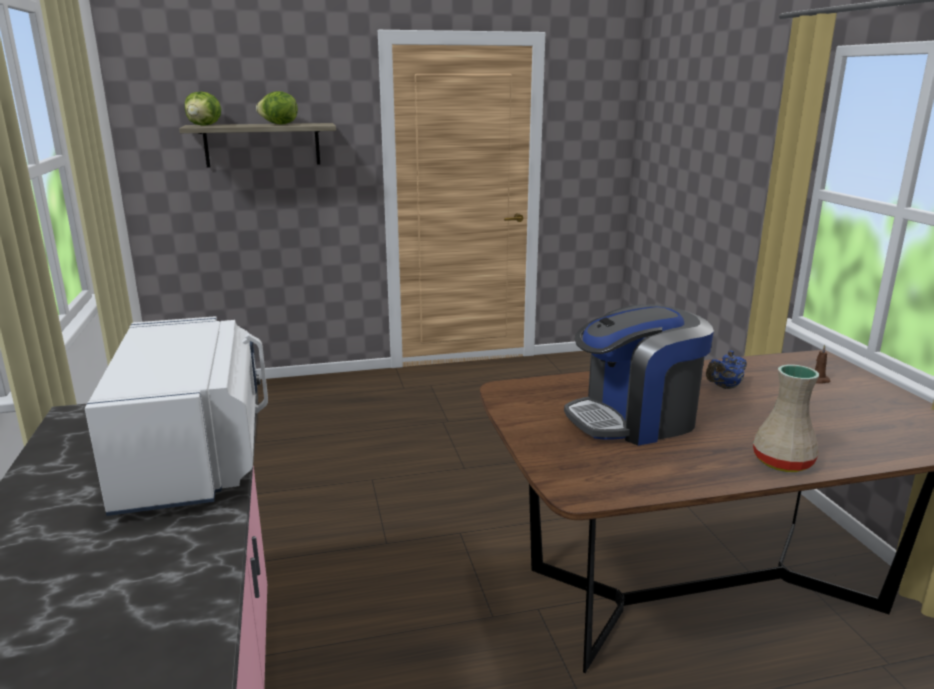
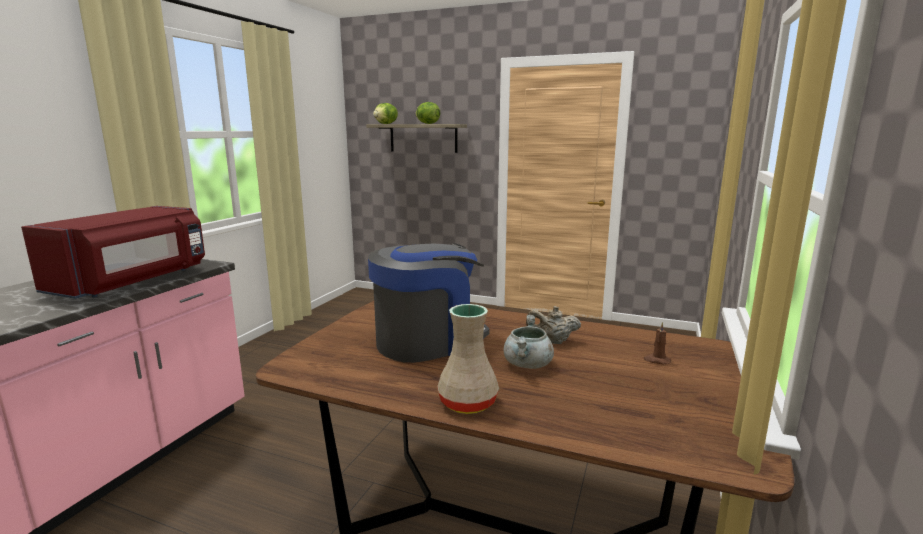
camera: 35 degrees right, 5 degrees down
white microwave [85,316,268,516] -> red microwave [21,206,205,299]
coffee machine [564,304,714,446] -> coffee machine turned 135 degrees clockwise [368,243,489,363]
blue teapot [706,350,747,389] -> beige teapot [526,306,581,344]
none -> grey cooking pot [504,315,554,369]

